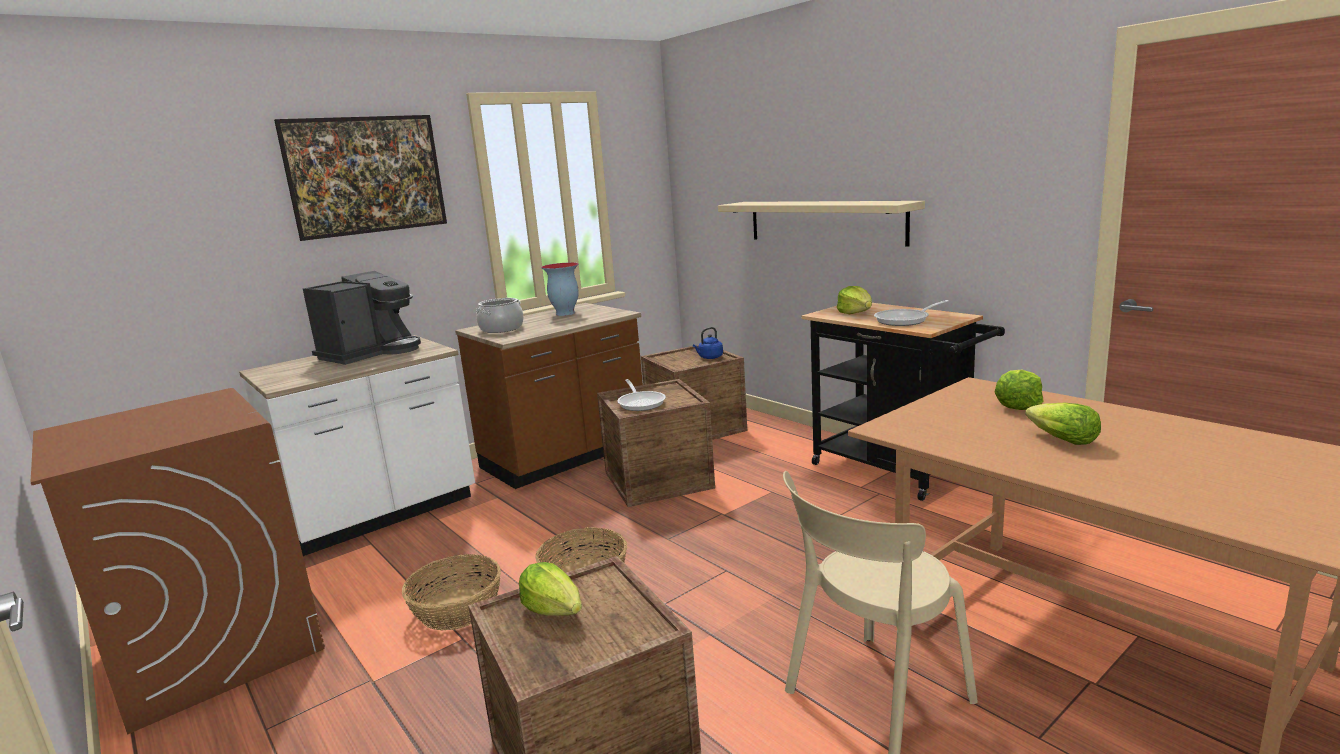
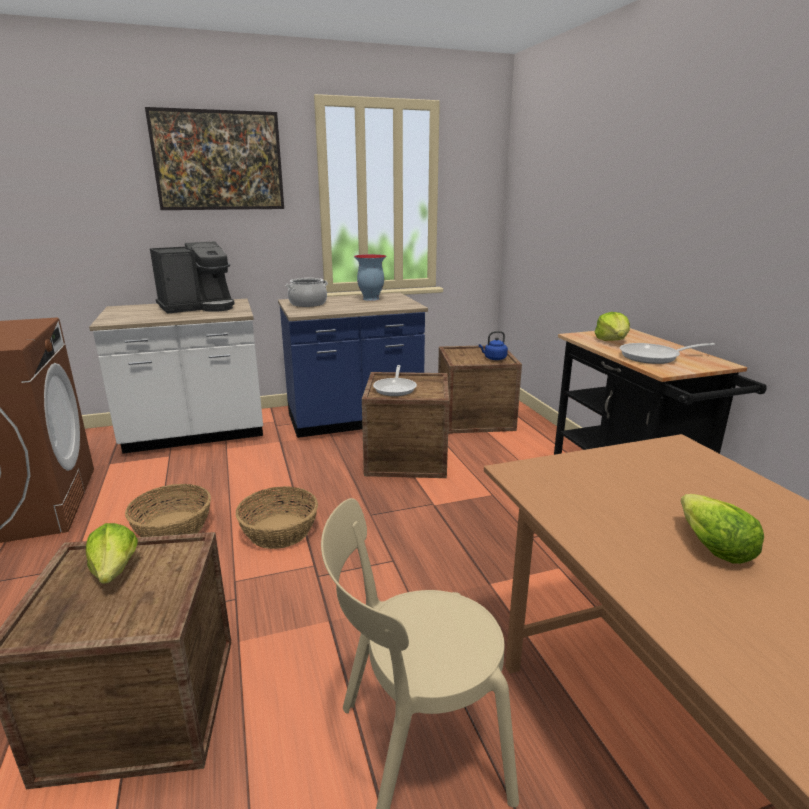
camera: 20 degrees right, 5 degrees up
brown counter [455,303,643,489] -> blue counter [278,293,428,438]
beige shelf [718,201,925,247] -> none
lettuce [994,369,1043,410] -> none

